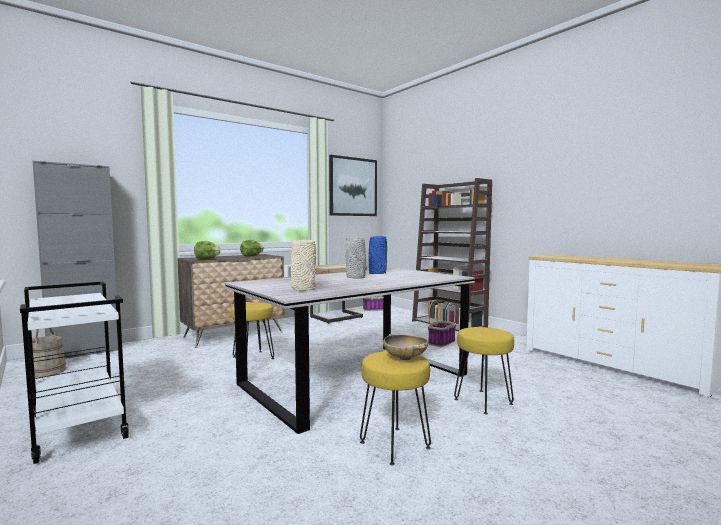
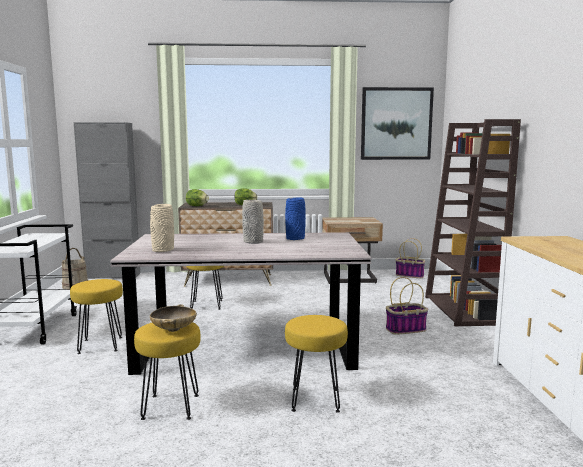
camera: 35 degrees right, 5 degrees up
none -> yellow stool [70,279,123,354]

